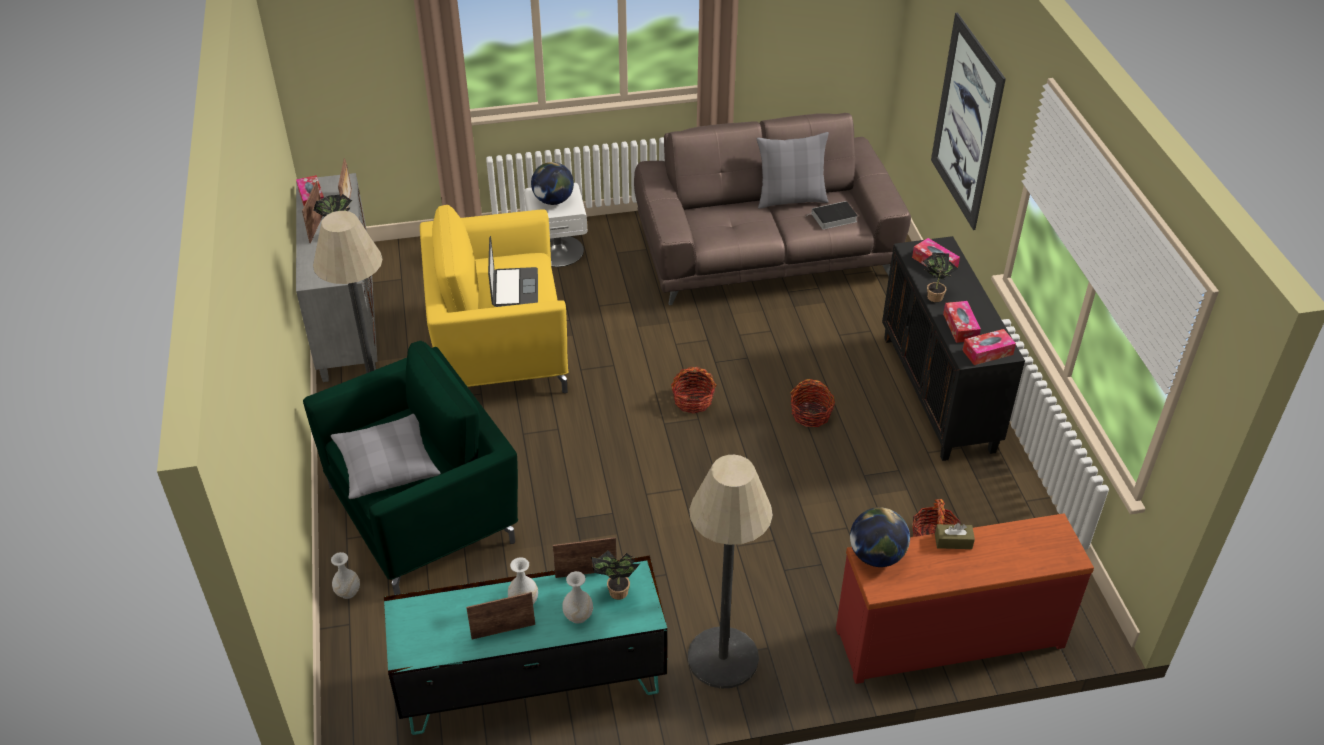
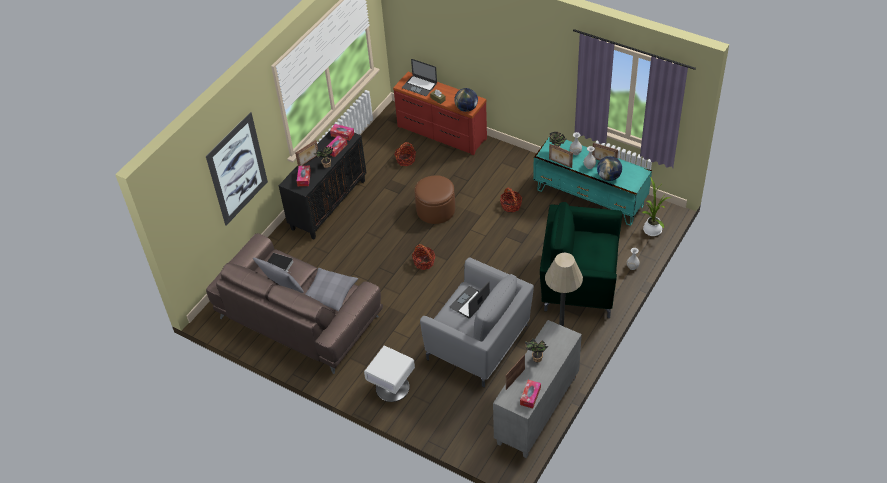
camera: 135 degrees left, 5 degrees up
picture frame [302,181,323,243] -> picture frame moved to [295,140,318,167]
grey pillow [331,414,441,499] -> grey pillow moved to [305,268,358,311]
yellow armchair [420,205,568,393] -> grey armchair [420,257,534,387]
globe [531,162,574,205] -> globe moved to [597,156,622,181]
floor lamp [688,455,773,689] -> none
basket [790,379,835,427] -> basket moved to [500,187,522,212]
none -> laptop [402,59,437,96]
none -> brown ottoman [415,175,455,224]
none -> potted plant [642,177,671,236]

